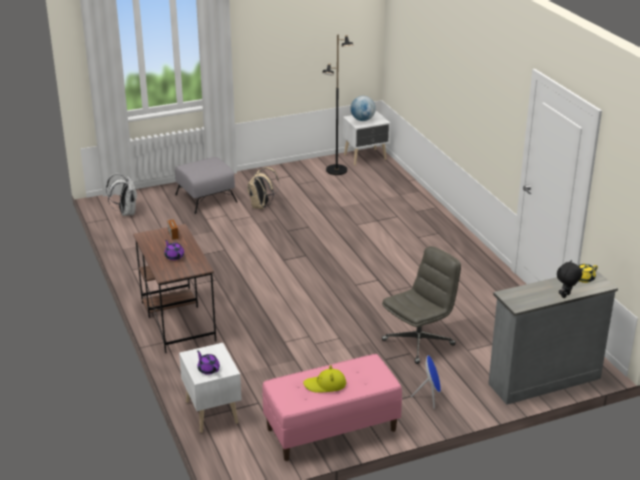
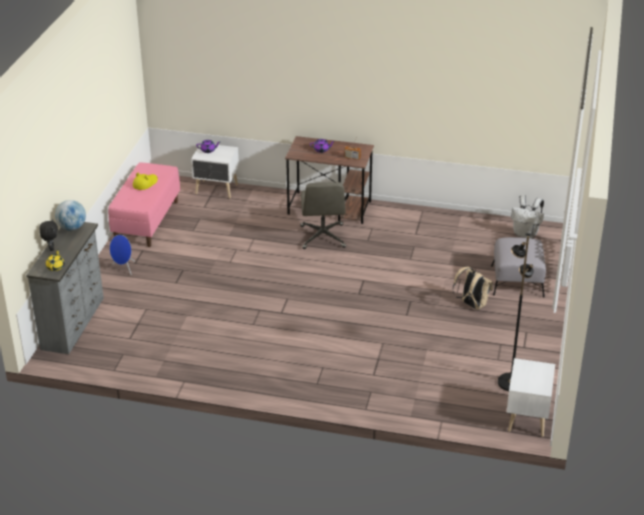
camera: 125 degrees right, 5 degrees up
globe [351,96,376,121] -> globe moved to [55,200,86,231]
grey office chair [382,246,461,364] -> grey office chair moved to [300,182,346,249]

